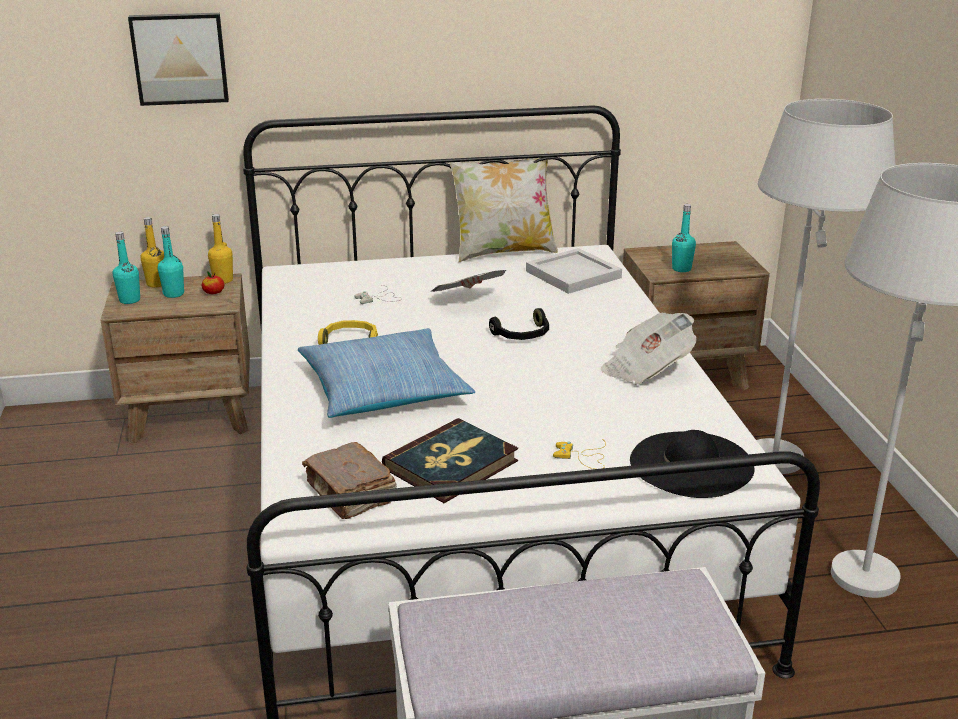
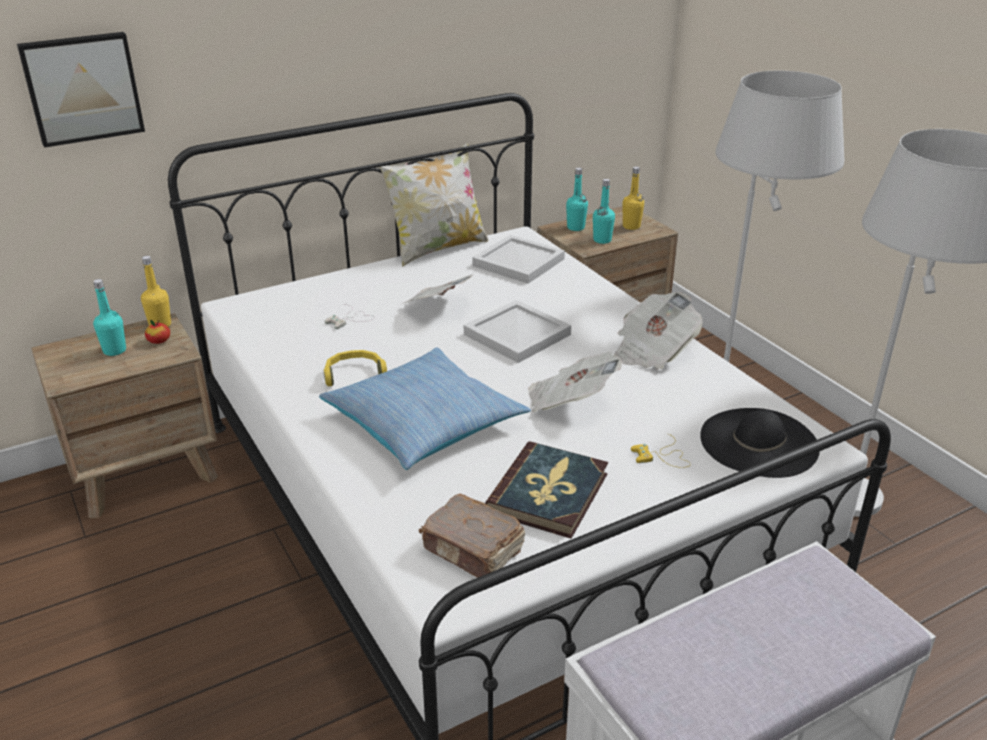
camera: 20 degrees left, 5 degrees up
turquoise bottle [113,232,140,304] -> turquoise bottle moved to [566,168,588,231]
yellow bottle [141,217,164,288] -> yellow bottle moved to [623,167,644,230]
black headphones [489,308,549,340] -> white tray [464,300,571,363]
none -> newspaper [528,352,622,412]

